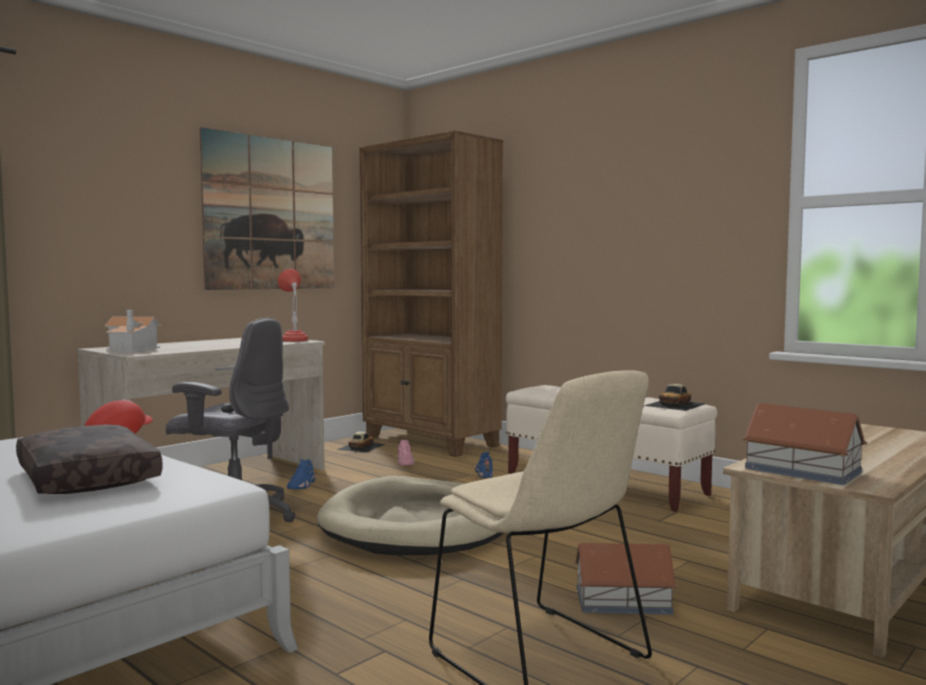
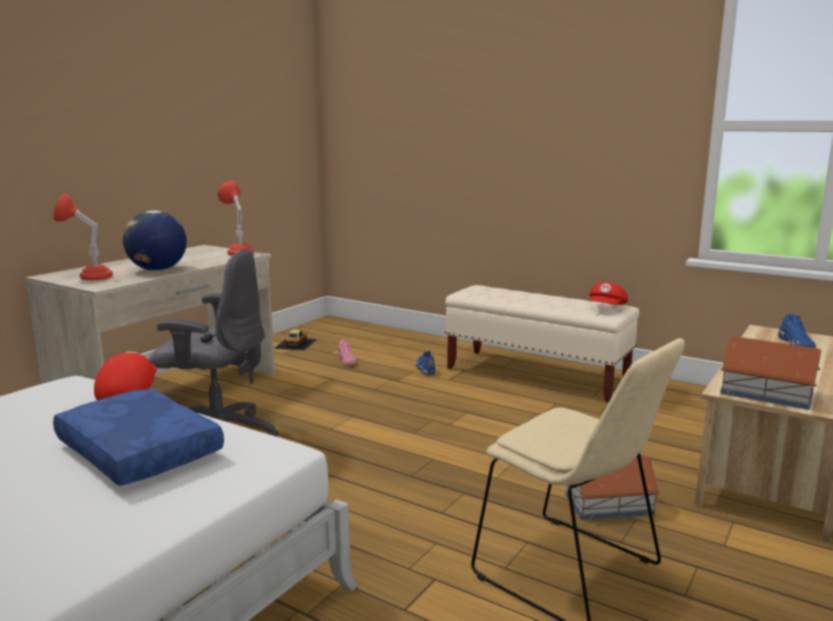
camera: 10 degrees left, 10 degrees up
brown pillow [16,425,163,494] -> blue pillow [53,389,224,486]
toy house [105,310,162,353] -> red table lamp [53,193,113,280]
picture [200,127,334,290] -> none
blue shoe [287,459,315,489] -> blue shoe moved to [778,314,816,348]
beige dog bed [317,476,504,555] -> none
brown bookcase [359,130,503,457] -> none
toy car [644,384,706,411] -> red cap [589,282,628,305]
none -> globe [123,210,187,271]

